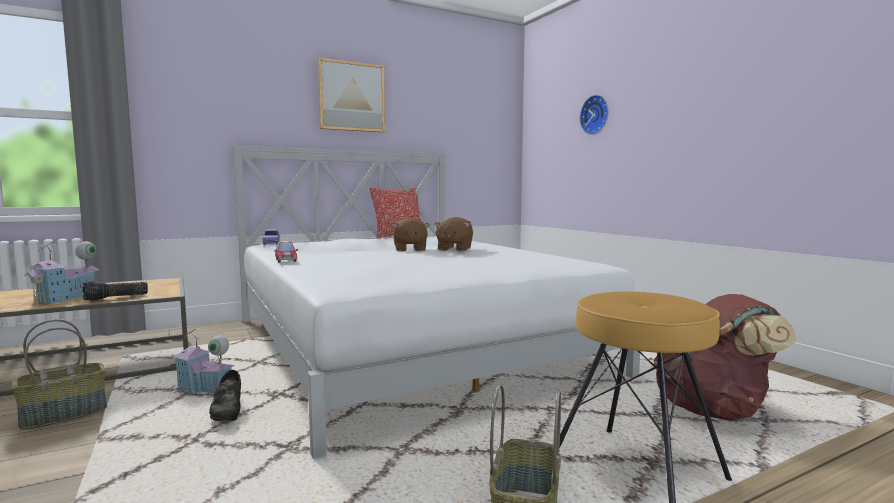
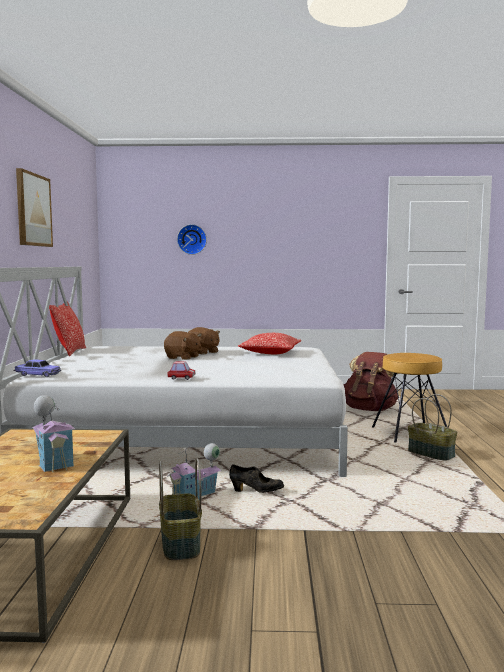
camera: 60 degrees left, 0 degrees up
flashlight [82,281,148,301] -> none
none -> pillow [238,333,301,354]

